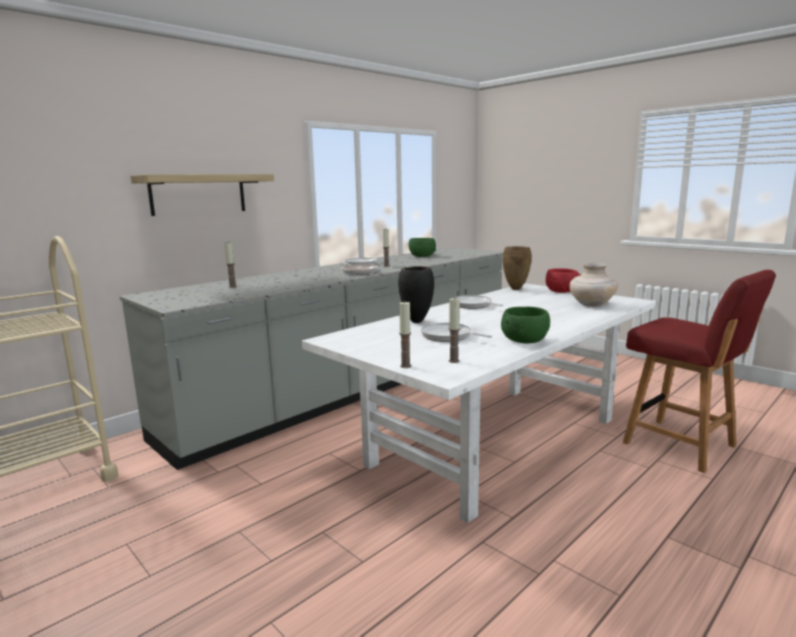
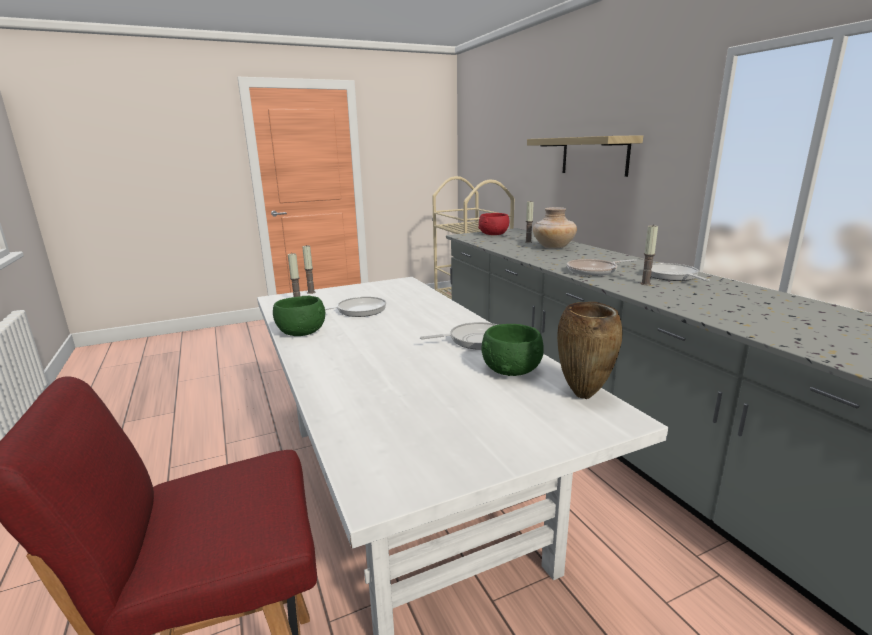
camera: 110 degrees right, 5 degrees up
black vase [398,266,434,323] -> none
green bowl [409,238,436,257] -> green bowl moved to [481,324,544,376]
red bowl [545,268,581,293] -> red bowl moved to [478,213,509,235]
beige vase [569,263,618,307] -> beige vase moved to [533,207,577,249]

